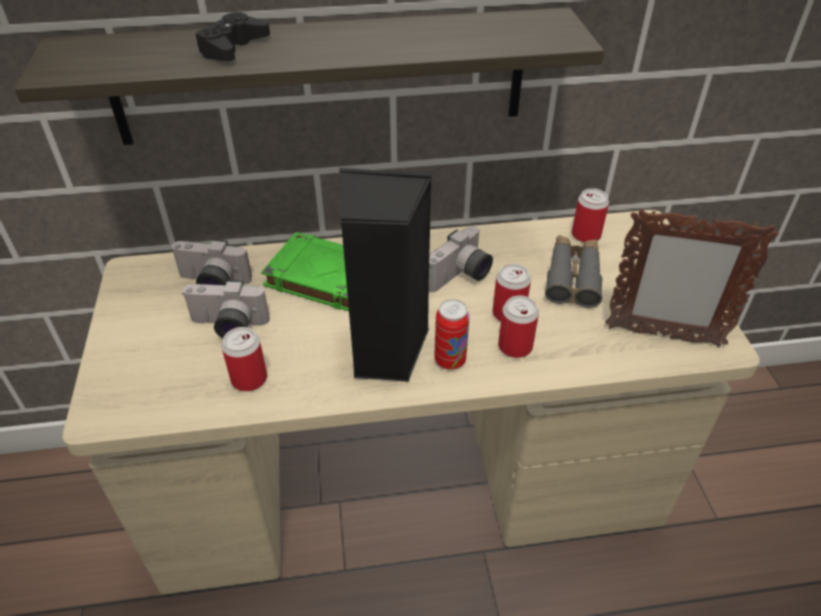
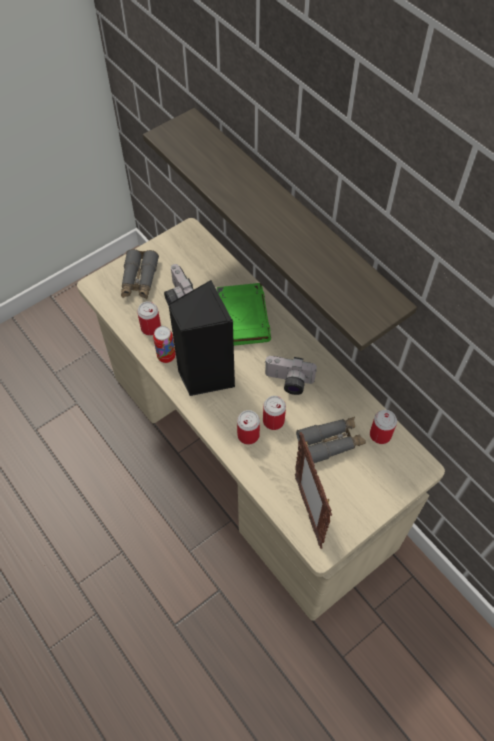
camera: 60 degrees right, 15 degrees up
camera [170,239,252,285] -> none
black game controller [195,12,270,61] -> none
can [434,299,470,370] -> can moved to [153,326,176,363]
none -> grey binoculars [121,249,159,299]

